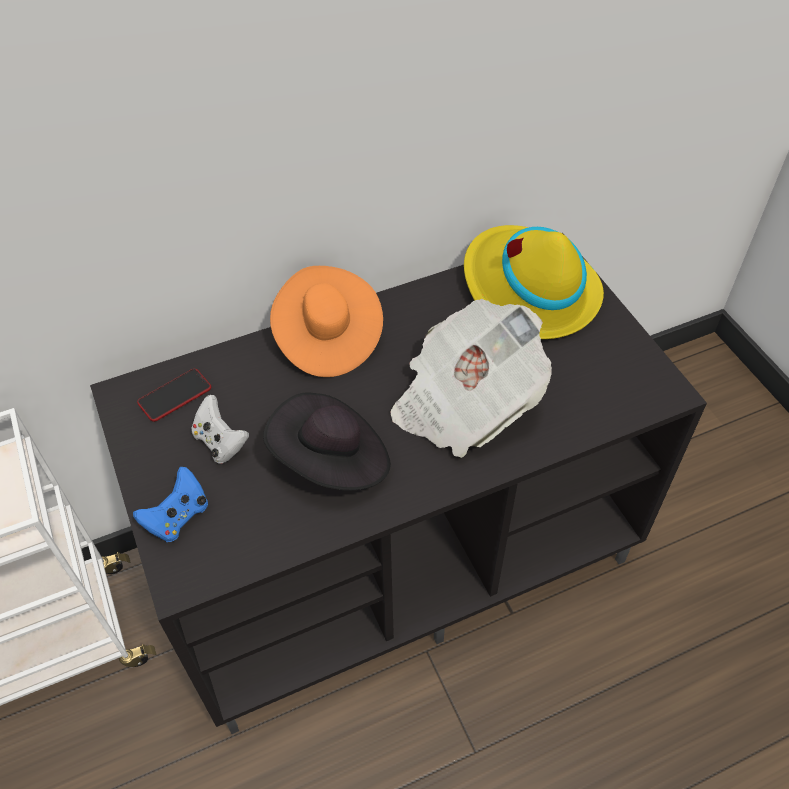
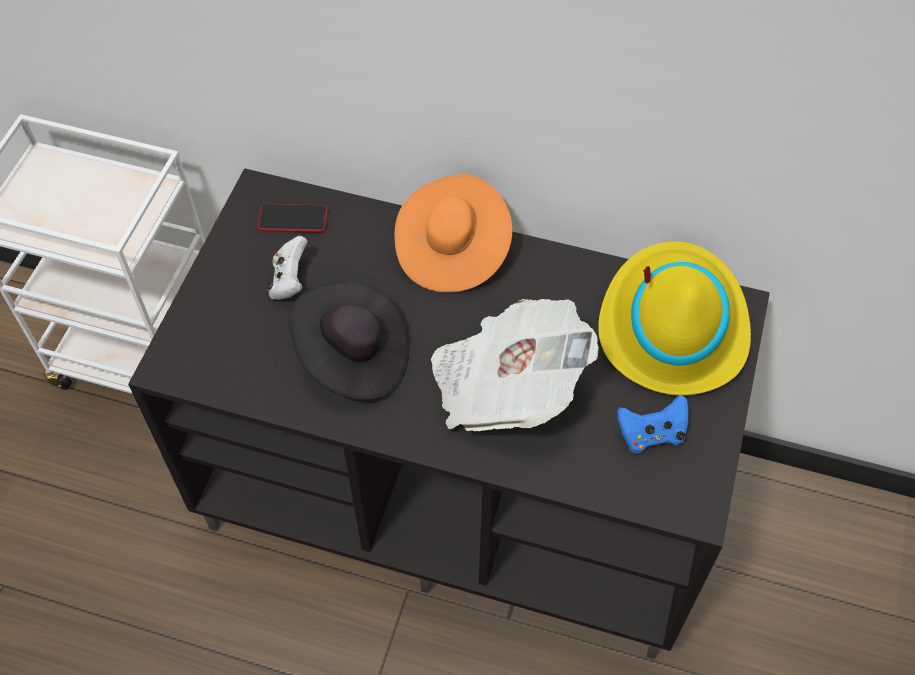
camera: 40 degrees right, 5 degrees up
blue game controller [133,467,208,542] -> blue game controller moved to [617,395,688,453]

